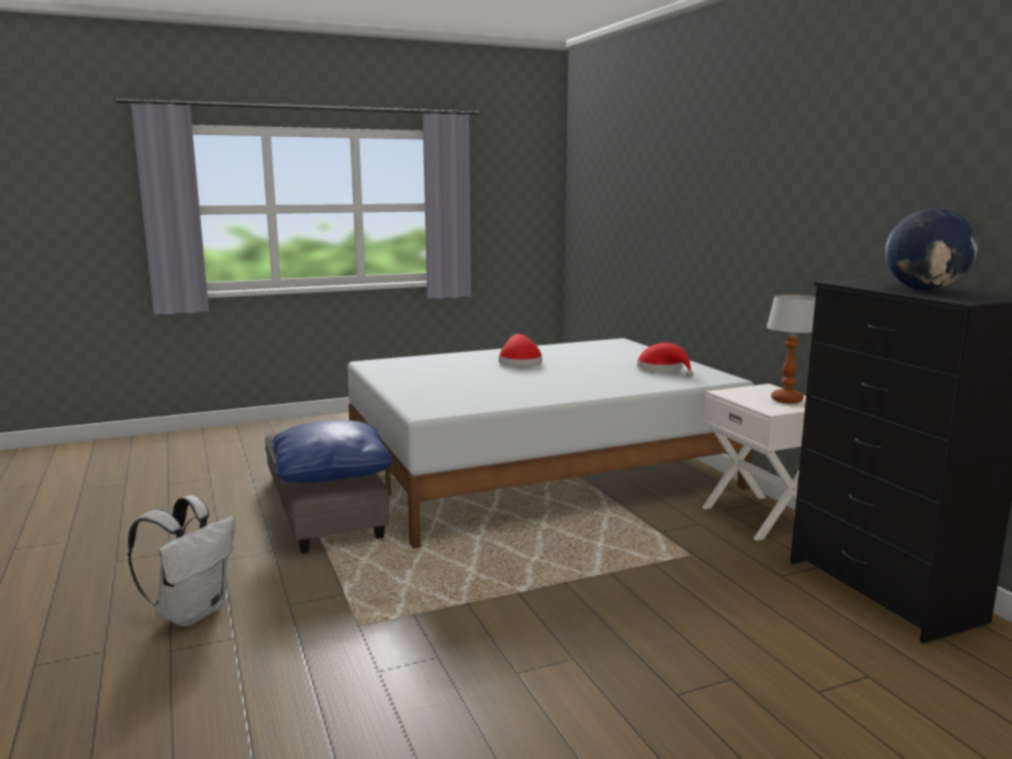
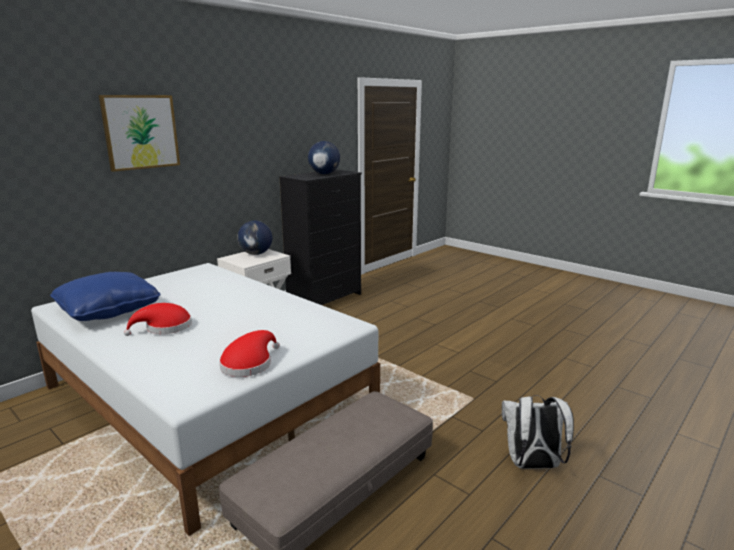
camera: 115 degrees left, 5 degrees up
blue pillow [272,420,392,483] -> blue pillow moved to [50,272,161,321]
red hat [637,343,694,377] -> red hat moved to [219,330,280,377]
table lamp [767,294,816,403] -> globe [237,220,272,255]
none -> picture [99,95,180,172]

